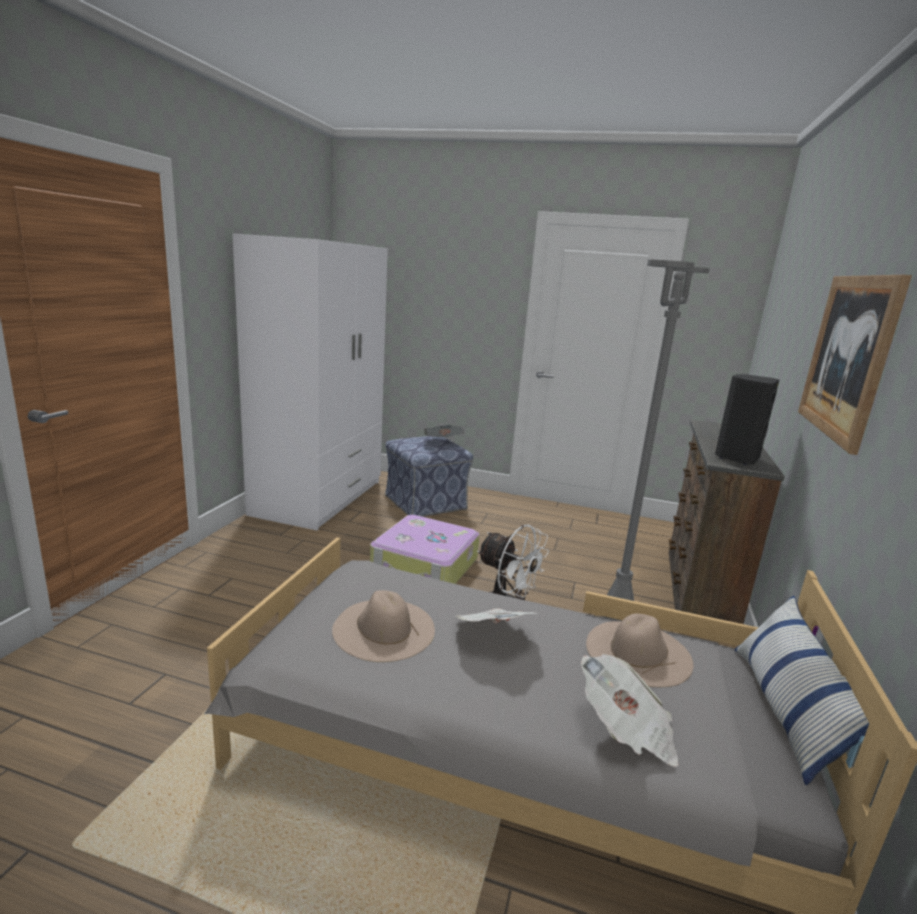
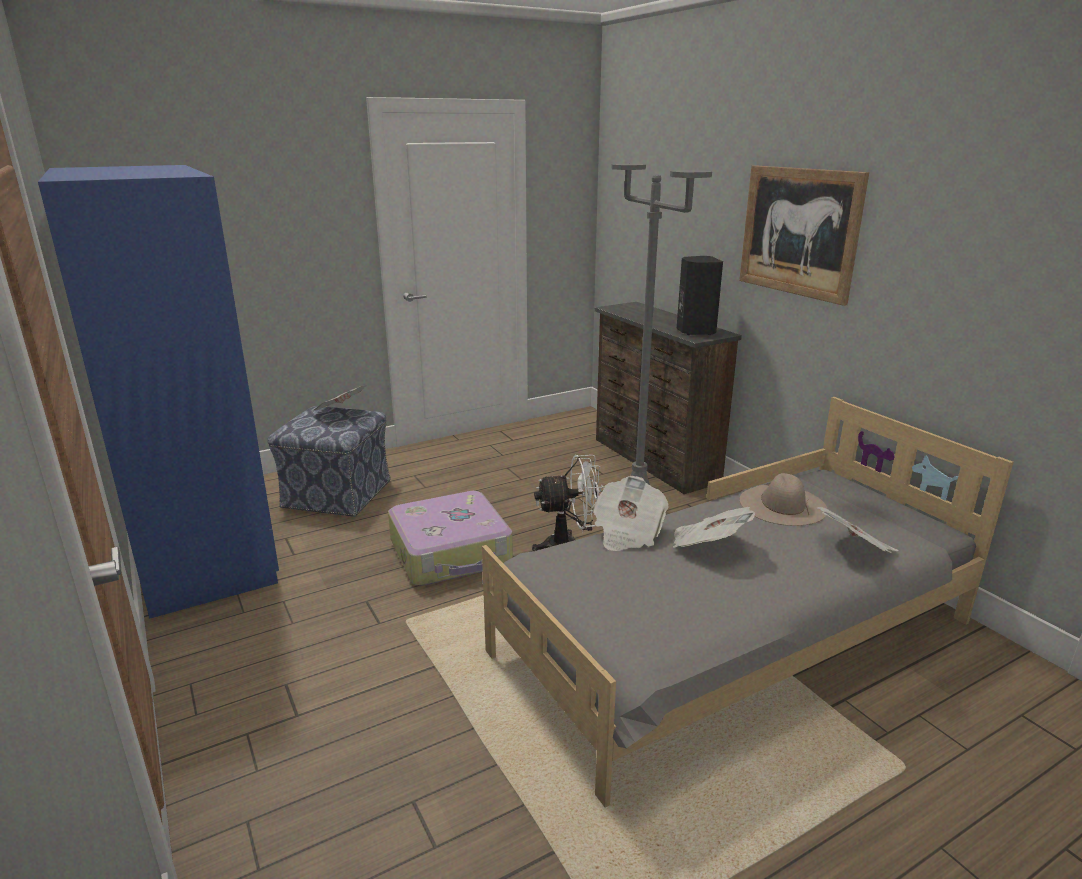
camera: 45 degrees left, 5 degrees up
white wardrobe [233,234,388,531] -> blue wardrobe [38,165,279,619]
beige hat [332,590,435,662] -> none
pillow [734,596,869,785] -> none
none -> newspaper [592,476,669,551]

